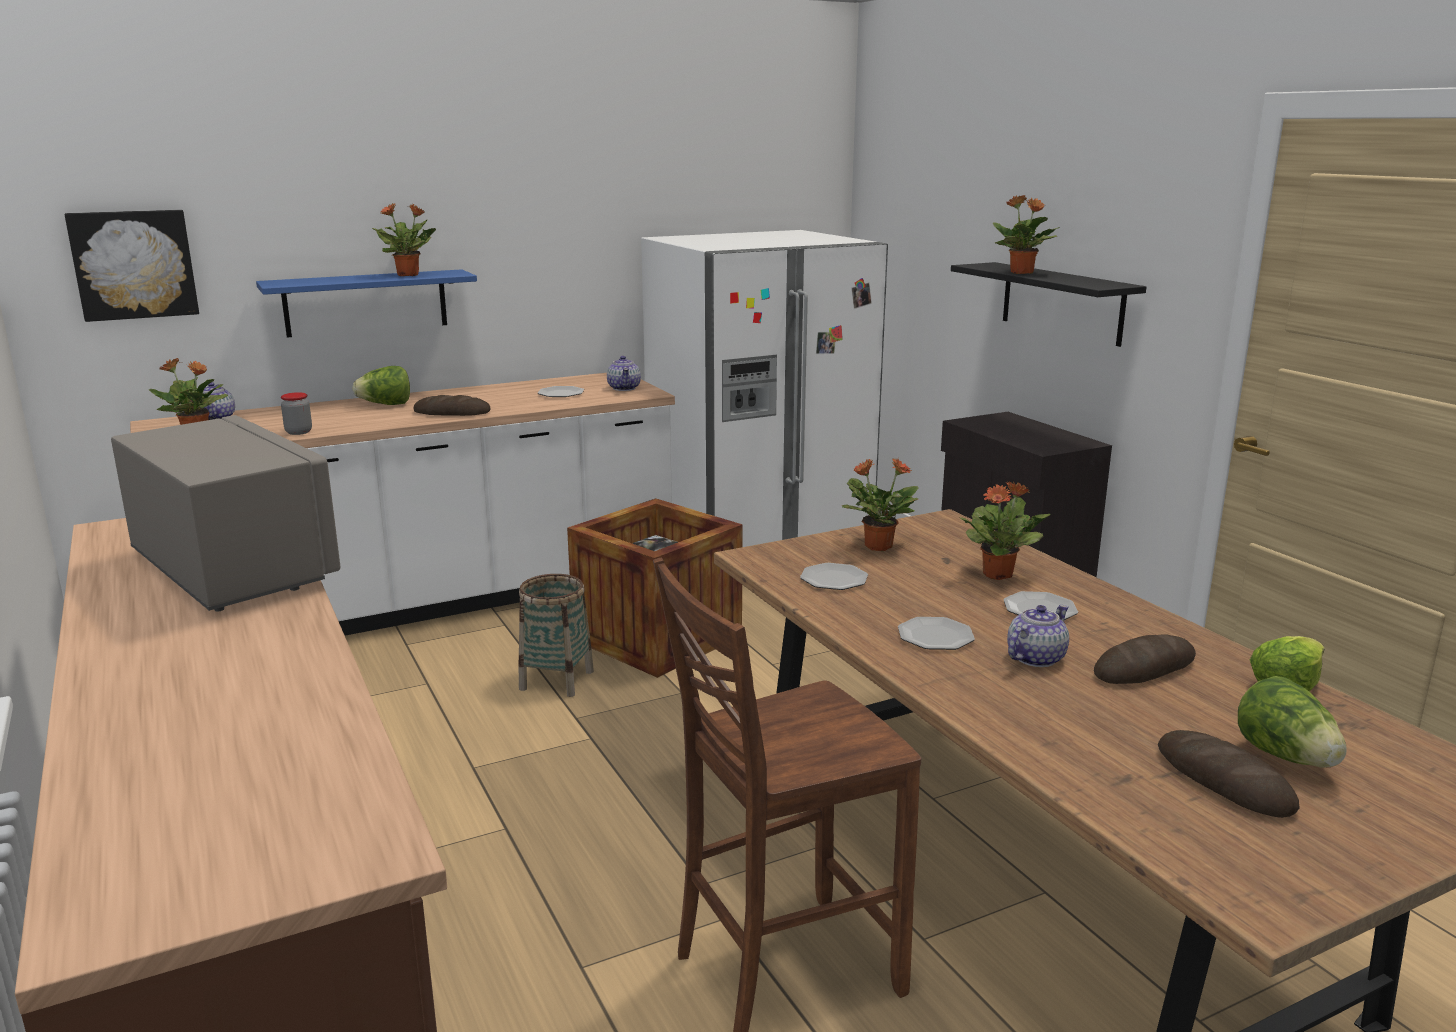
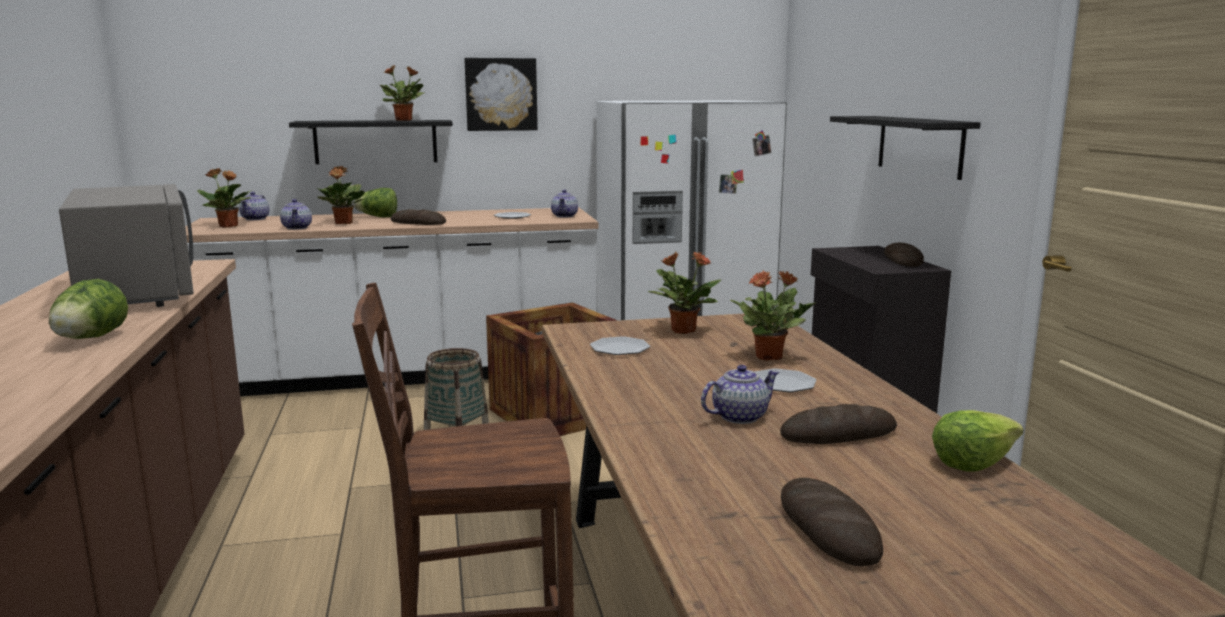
camera: 15 degrees right, 5 degrees down
picture [65,210,199,322] -> picture moved to [464,58,538,131]
blue shelf [256,269,477,337] -> black shelf [289,120,453,164]
jar [281,392,312,435] -> teapot [280,199,312,230]
plate [898,617,975,650] -> none
potted plant [993,195,1060,274] -> potted plant moved to [317,166,364,224]
lettuce [1238,676,1346,767] -> lettuce moved to [49,279,128,339]
none -> bread [884,242,924,267]

